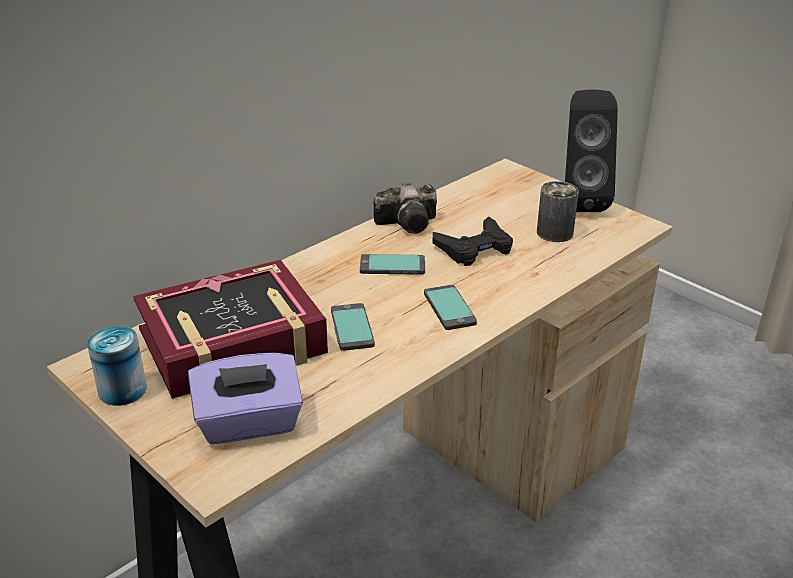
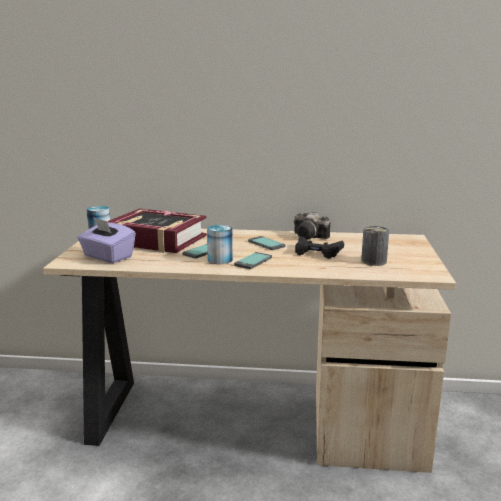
camera: 50 degrees right, 15 degrees down
black speaker [565,90,618,212] -> none
none -> can [207,225,233,264]

